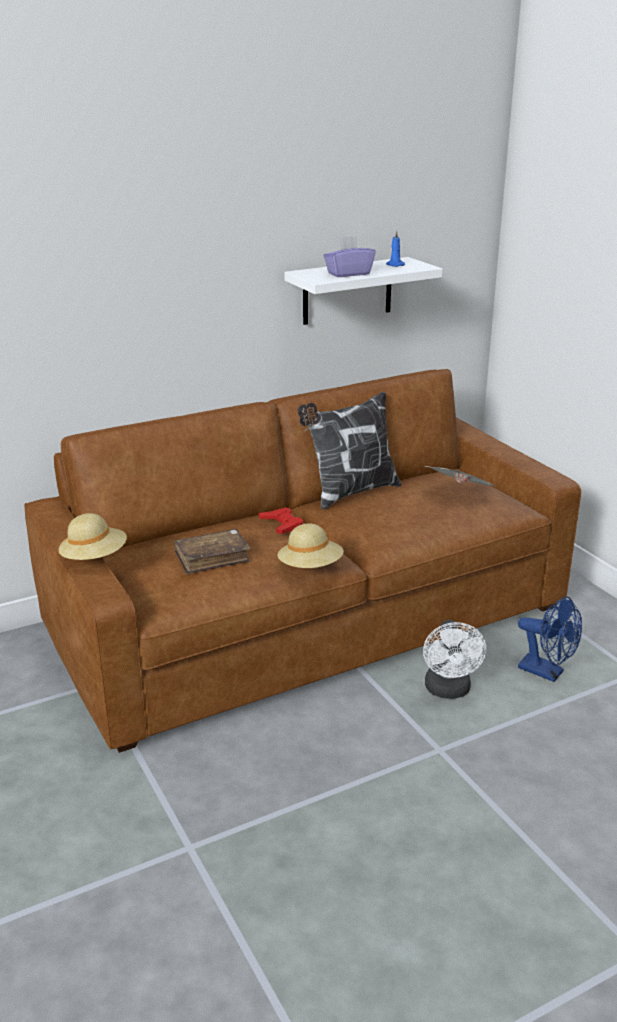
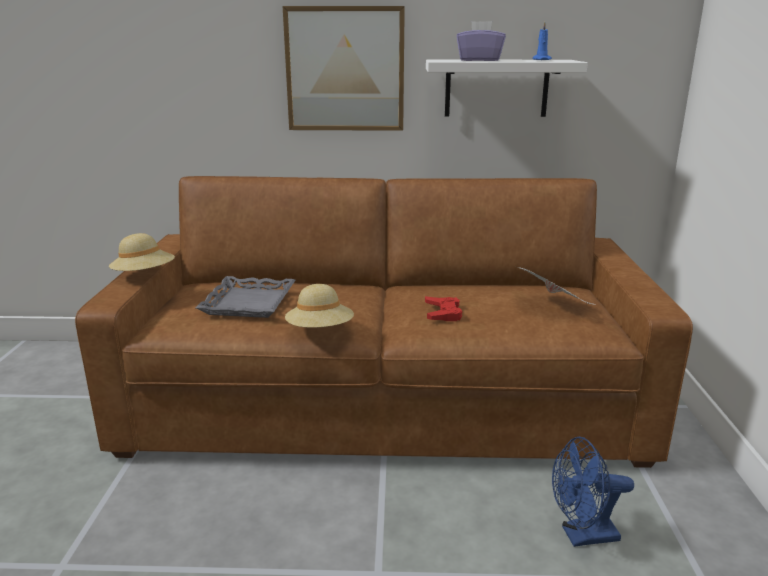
camera: 30 degrees right, 5 degrees down
brown book [175,529,250,575] -> grey tray [195,276,296,318]
red game controller [259,508,303,534] -> red game controller moved to [425,296,462,321]
pillow [298,391,401,510] -> none
white fan [423,620,486,699] -> none
blue fan [518,597,582,682] -> blue fan turned 105 degrees clockwise [552,437,634,547]
none -> picture [283,6,405,131]

